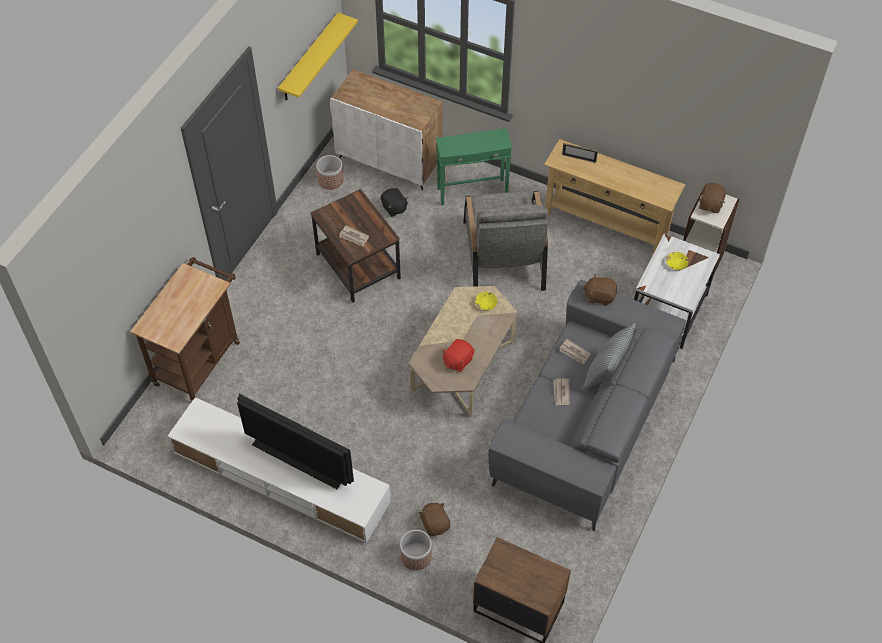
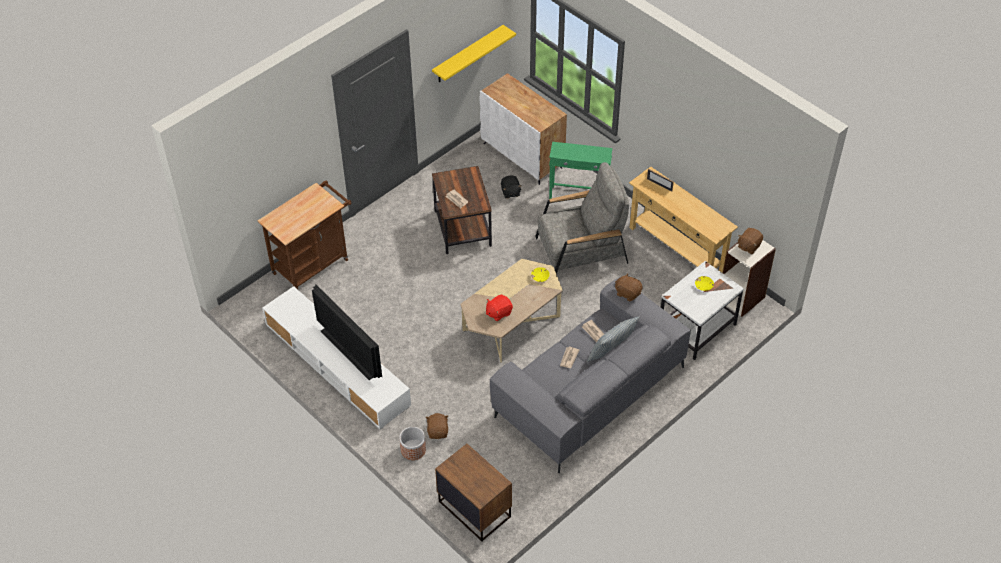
camera: 20 degrees right, 5 degrees down
planter [316,155,344,190] -> none
grey armchair [463,191,548,291] -> grey armchair turned 120 degrees counterclockwise [535,162,629,274]

